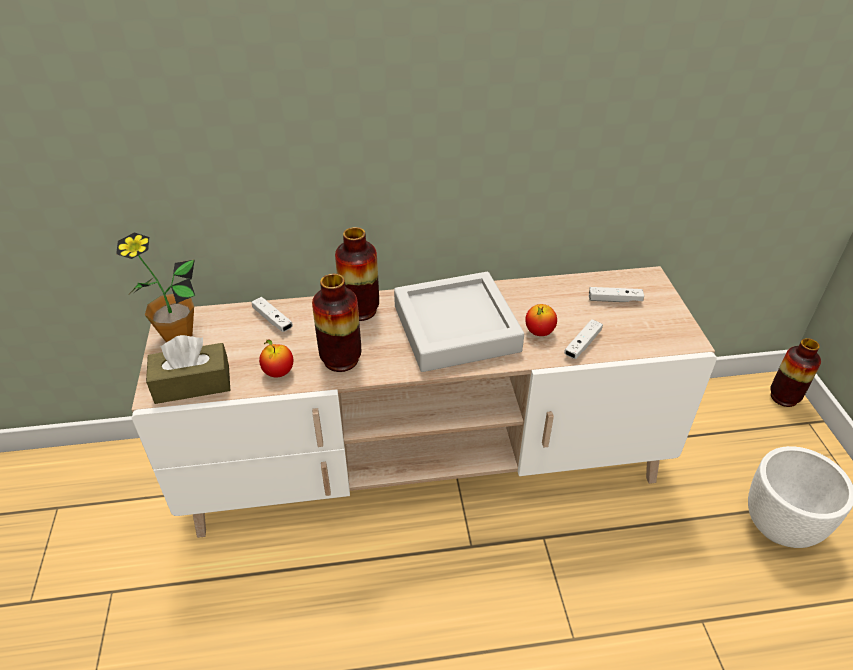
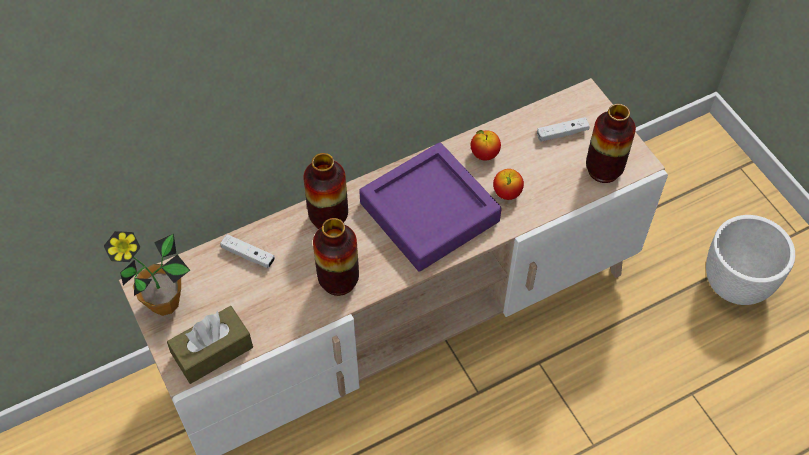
camera: 20 degrees left, 15 degrees up
apple [259,340,293,378] -> apple moved to [471,130,501,160]
grey tray [394,272,524,372] -> purple tray [359,142,502,272]
white game controller [564,319,603,359] -> none
vase [770,338,821,407] -> vase moved to [586,104,636,183]

